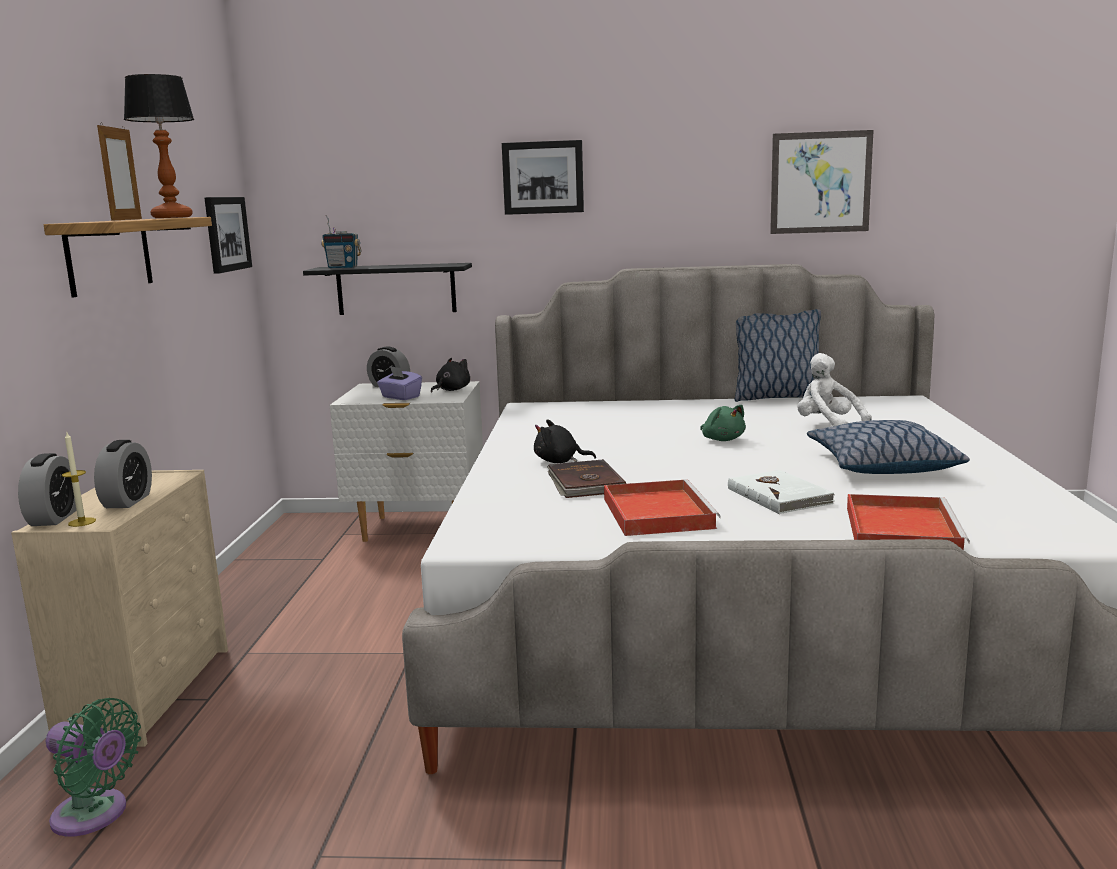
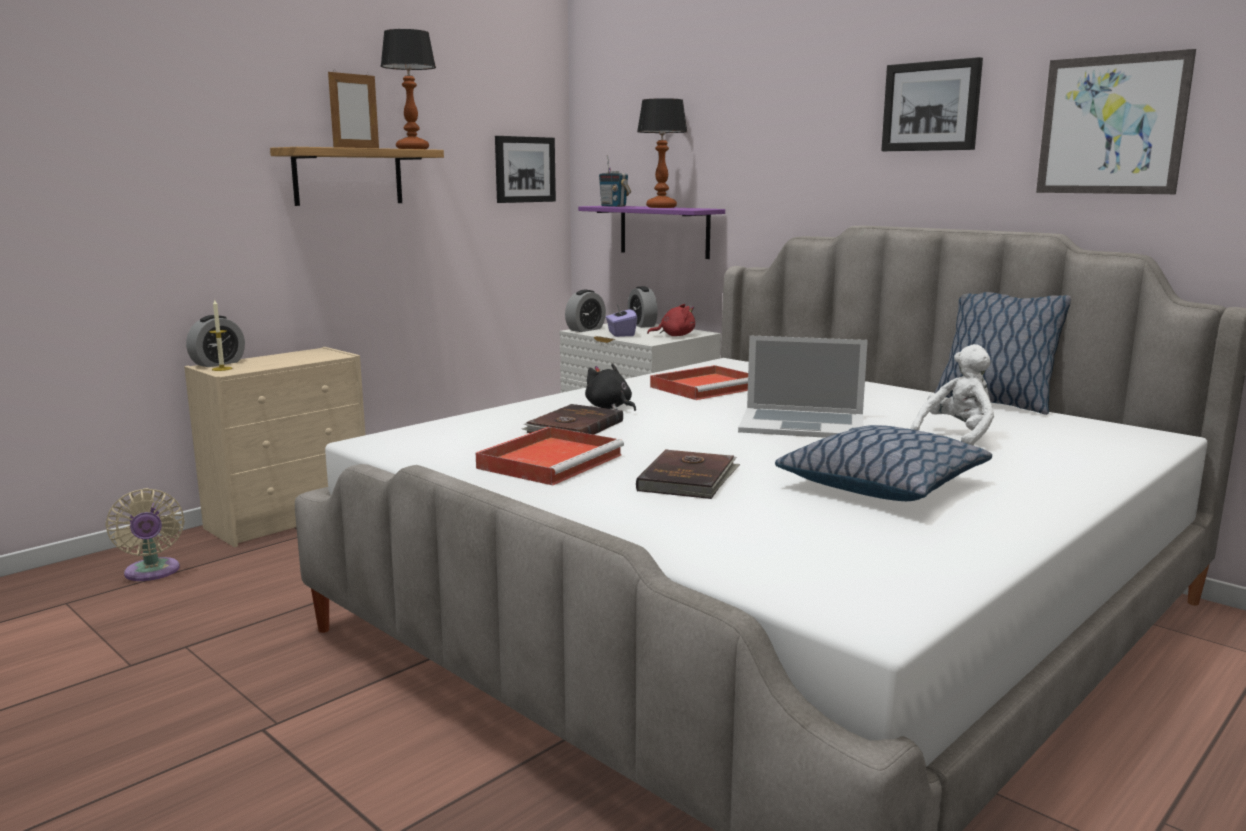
camera: 40 degrees right, 0 degrees up
green fan [46,698,141,837] -> beige fan [106,488,185,581]
alarm clock [94,440,152,508] -> alarm clock moved to [565,290,606,332]
black shelf [303,263,472,315] -> purple shelf [578,206,725,259]
black plush toy [431,358,470,393] -> red plush toy [647,304,695,336]
picture [502,140,584,215] -> picture moved to [881,57,983,151]
green plush toy [700,405,746,441] -> laptop [738,335,868,438]
white book [728,470,835,514] -> brown book [636,449,740,499]
white plush toy [798,353,872,427] -> white plush toy turned 45 degrees clockwise [910,344,994,445]
red tray [847,494,970,550] -> red tray moved to [650,365,748,400]
none -> table lamp [637,98,687,208]

